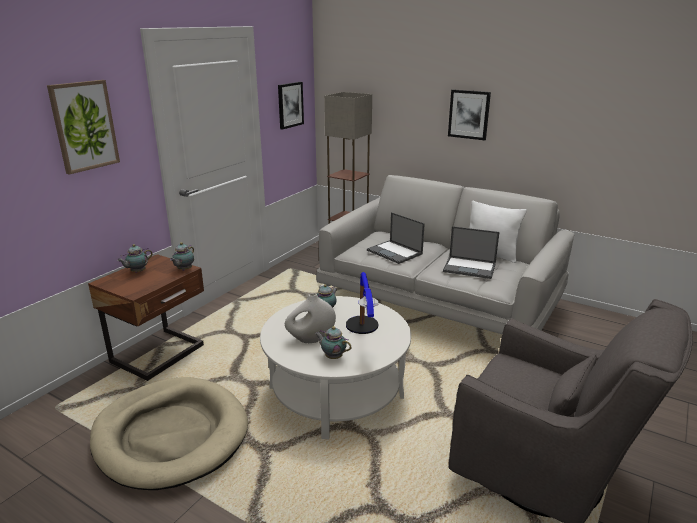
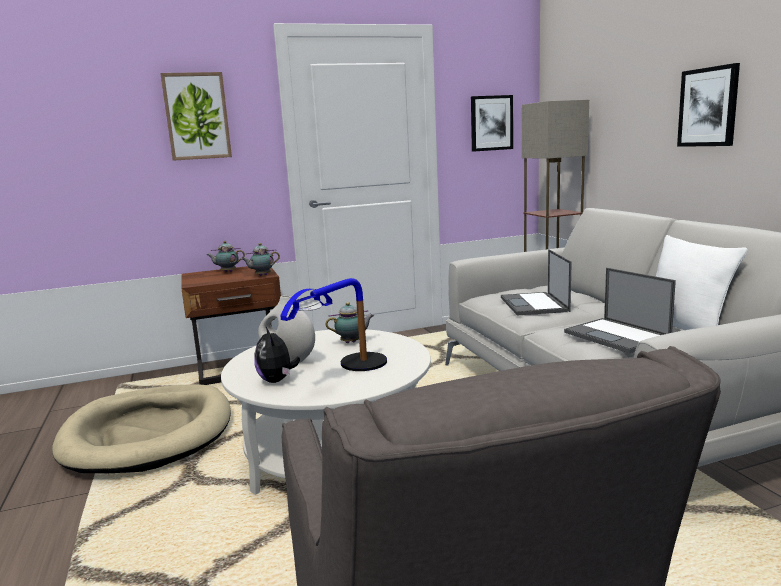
camera: 40 degrees right, 10 degrees down
teapot [315,326,352,359] -> plush toy [254,327,300,383]

